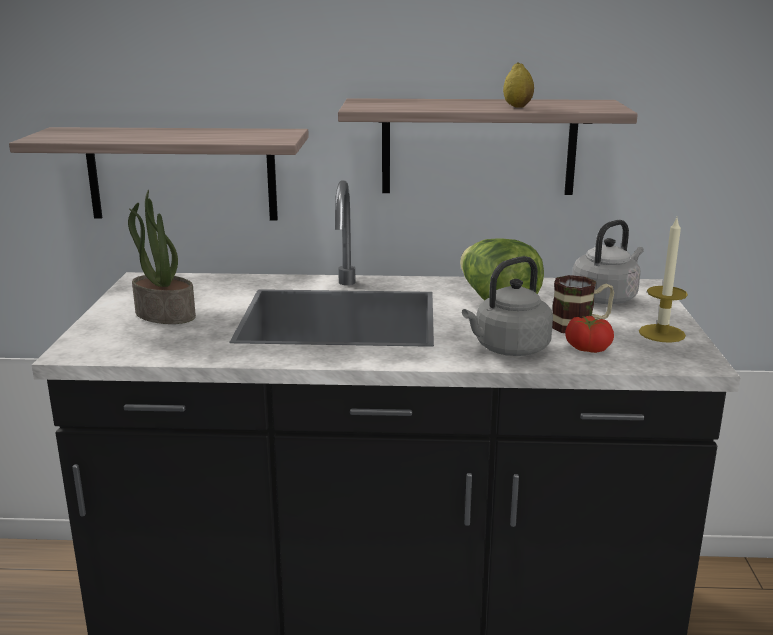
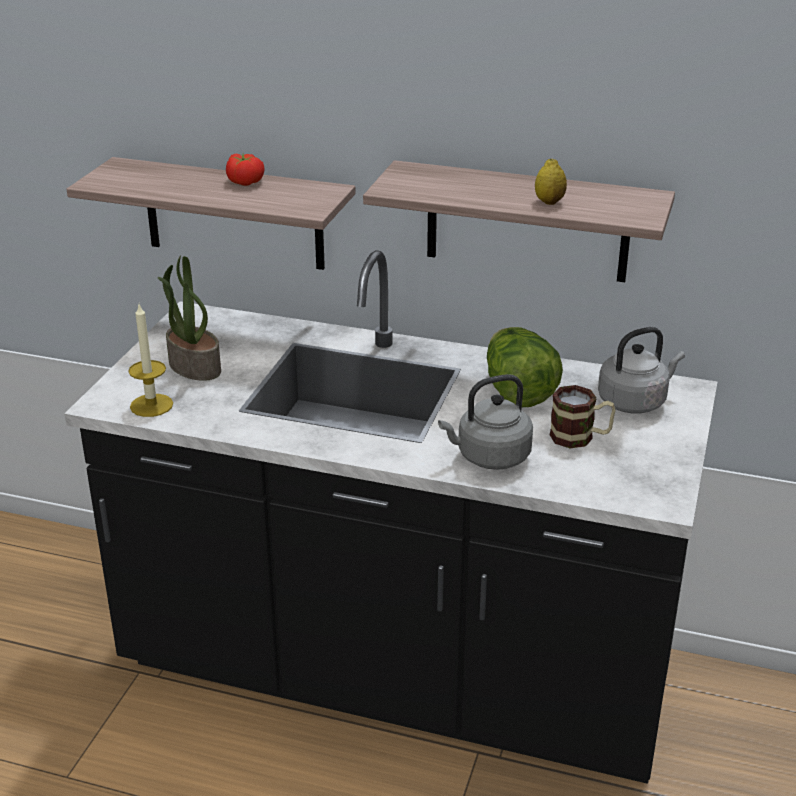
camera: 15 degrees right, 10 degrees up
tomato [565,316,614,353] -> tomato moved to [226,153,265,186]
candle [639,218,688,343] -> candle moved to [128,305,173,417]

